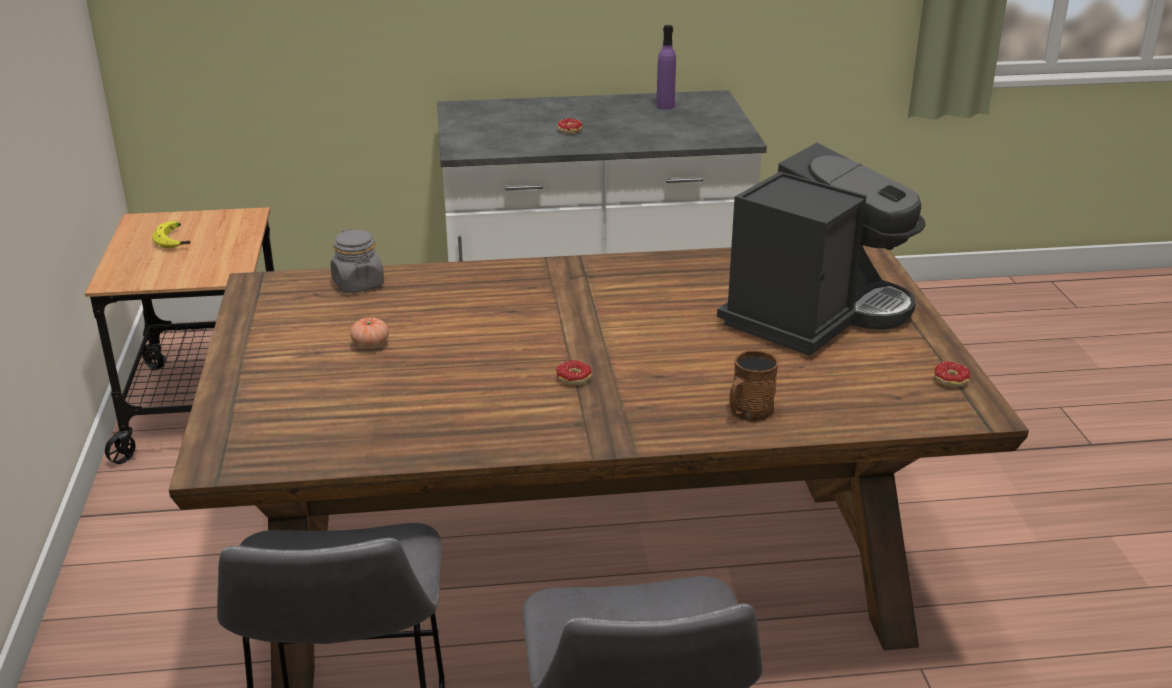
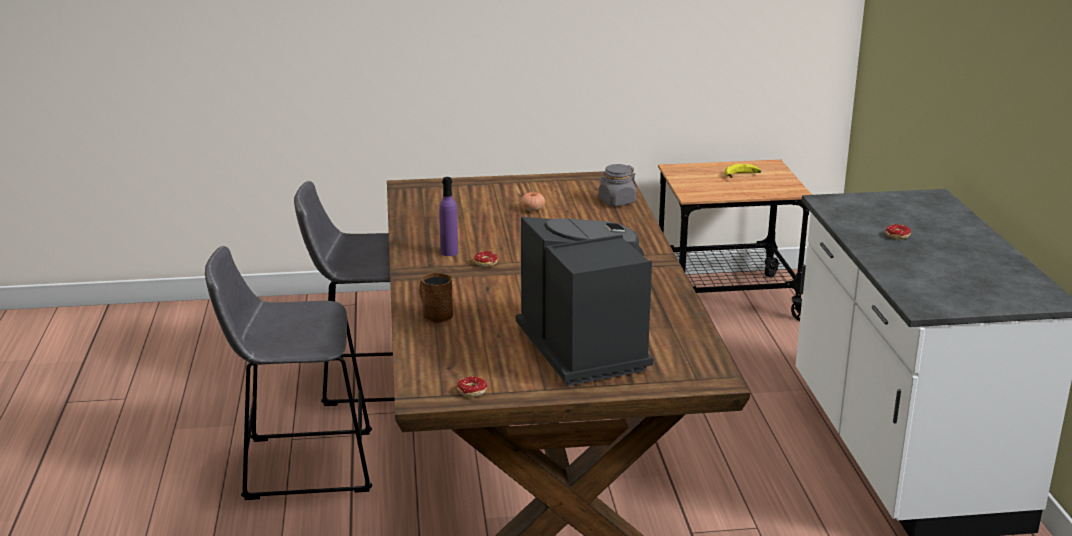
camera: 90 degrees right, 5 degrees down
purple bottle [657,25,676,110] -> purple bottle moved to [439,177,458,256]
coffee machine [717,143,926,356] -> coffee machine turned 150 degrees counterclockwise [516,217,653,386]

